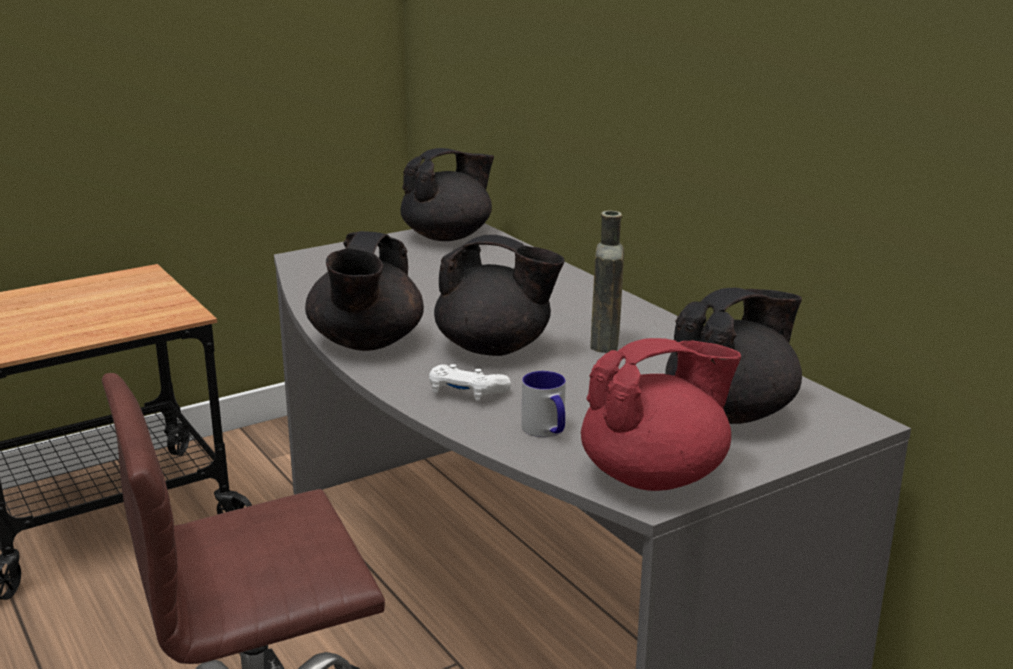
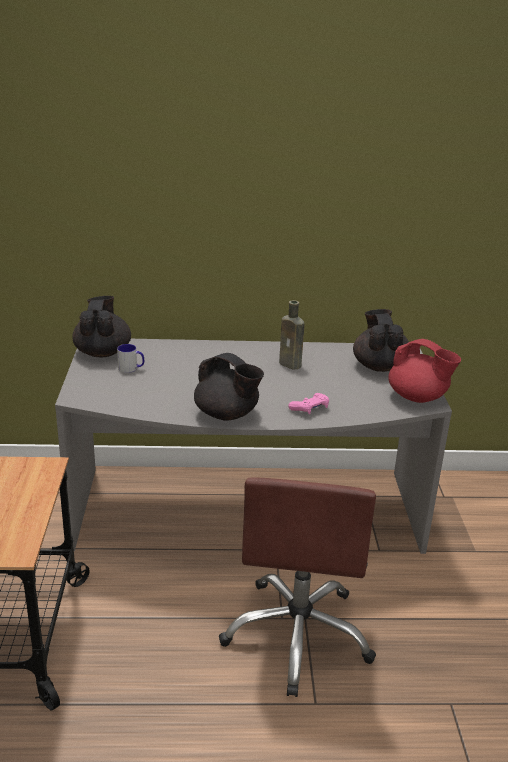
camera: 60 degrees left, 5 degrees up
white game controller [429,364,511,401] -> pink game controller [288,393,329,414]
black teapot [434,235,565,356] -> none
mug [522,371,566,437] -> mug moved to [117,344,144,373]
red teapot [581,338,741,491] -> red teapot turned 120 degrees clockwise [388,339,461,403]

